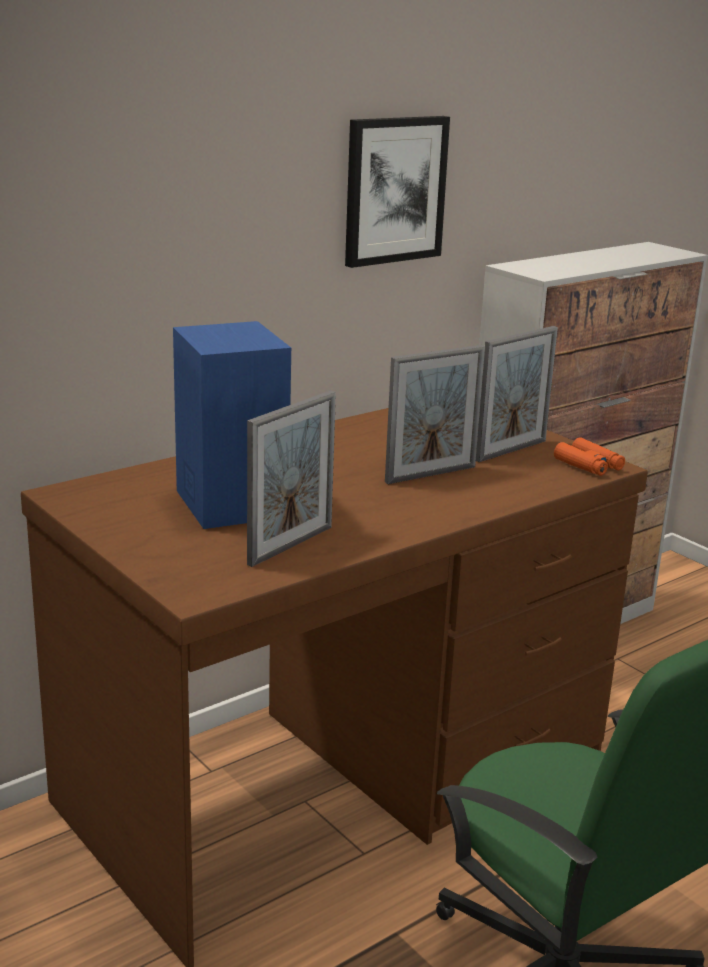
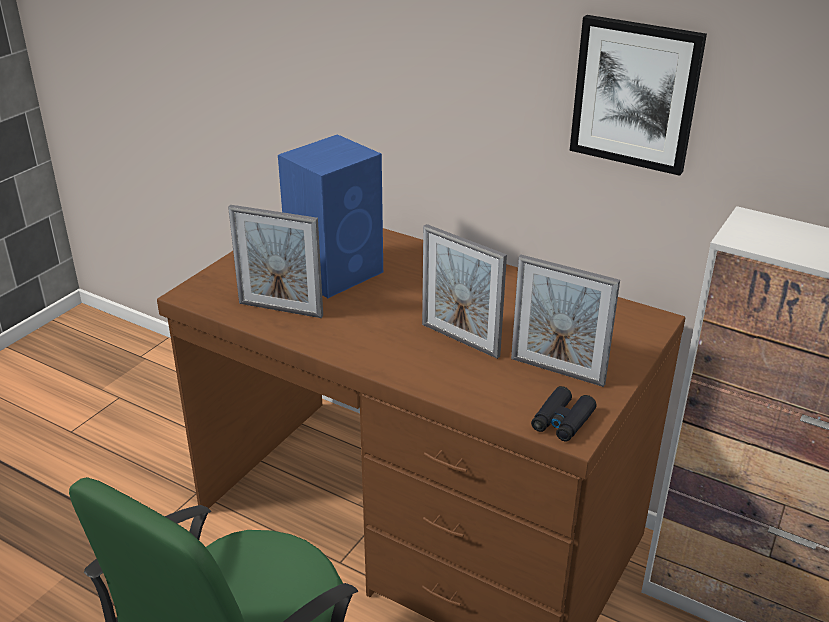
camera: 70 degrees right, 10 degrees up
orange binoculars [554,437,625,476] -> black binoculars [531,386,596,441]

